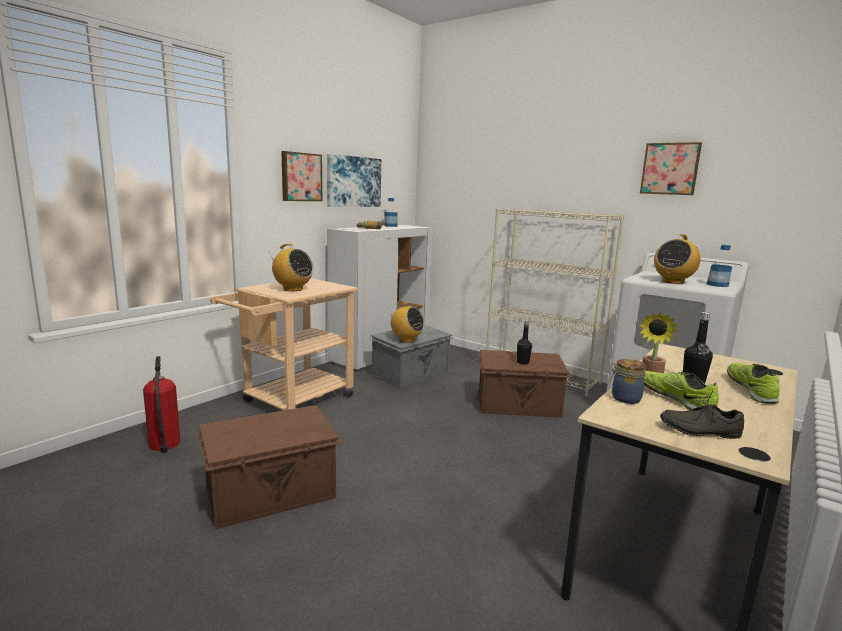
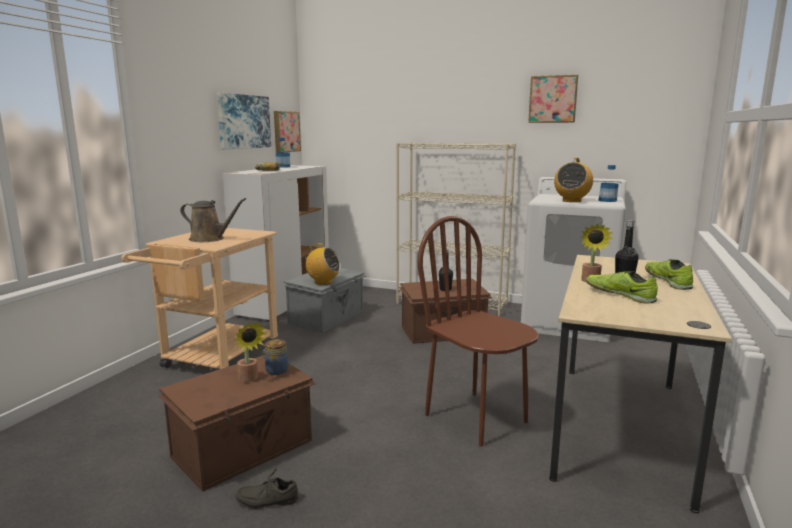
camera: 15 degrees left, 0 degrees up
fire extinguisher [143,356,181,453] -> none
radio [269,244,313,291] -> brown watering can [180,198,246,242]
picture [281,151,322,201] -> picture moved to [274,111,301,153]
jar [609,359,646,404] -> jar moved to [262,339,288,375]
grey shoe [660,390,744,439] -> grey shoe moved to [235,466,298,509]
none -> potted plant [235,322,267,382]
none -> brown chair [418,216,539,447]

